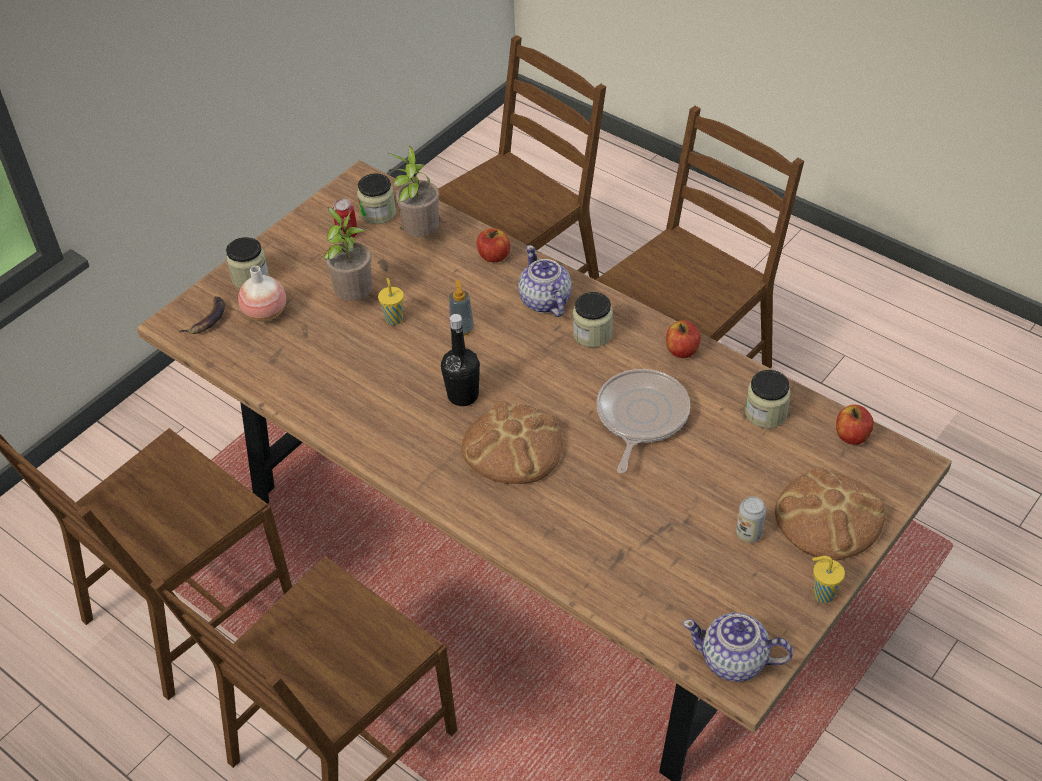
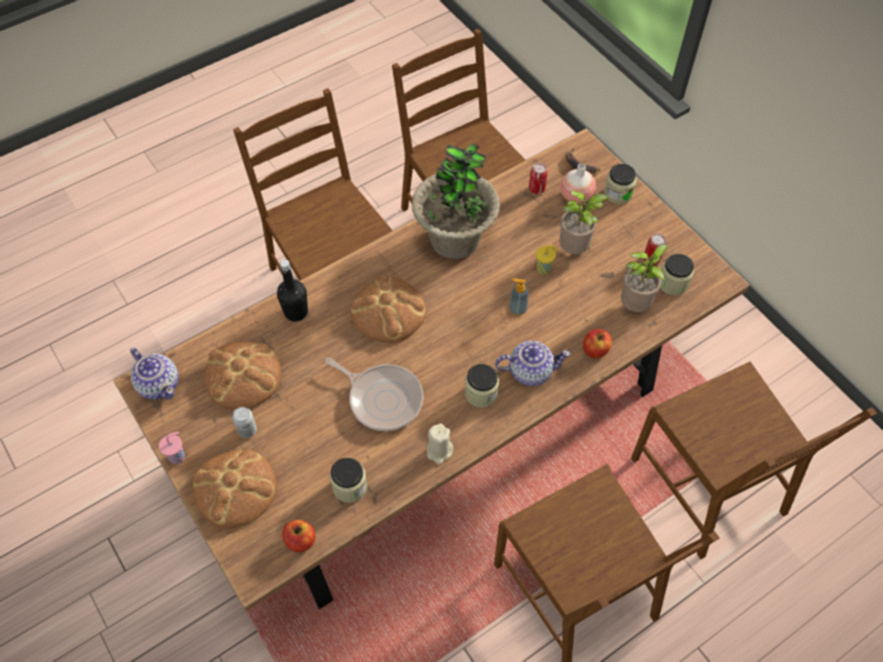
camera: 105 degrees right, 10 degrees up
black bottle [441,314,480,406] -> black bottle moved to [277,259,308,322]
apple [666,320,701,358] -> beige candle [427,423,453,464]
teapot [682,612,793,682] -> teapot turned 105 degrees clockwise [130,348,179,400]
yellow cup [812,556,845,603] -> pink cup [159,432,185,464]
none -> bread [204,342,281,410]
none -> potted plant [412,143,500,259]
none -> can [529,163,548,194]

